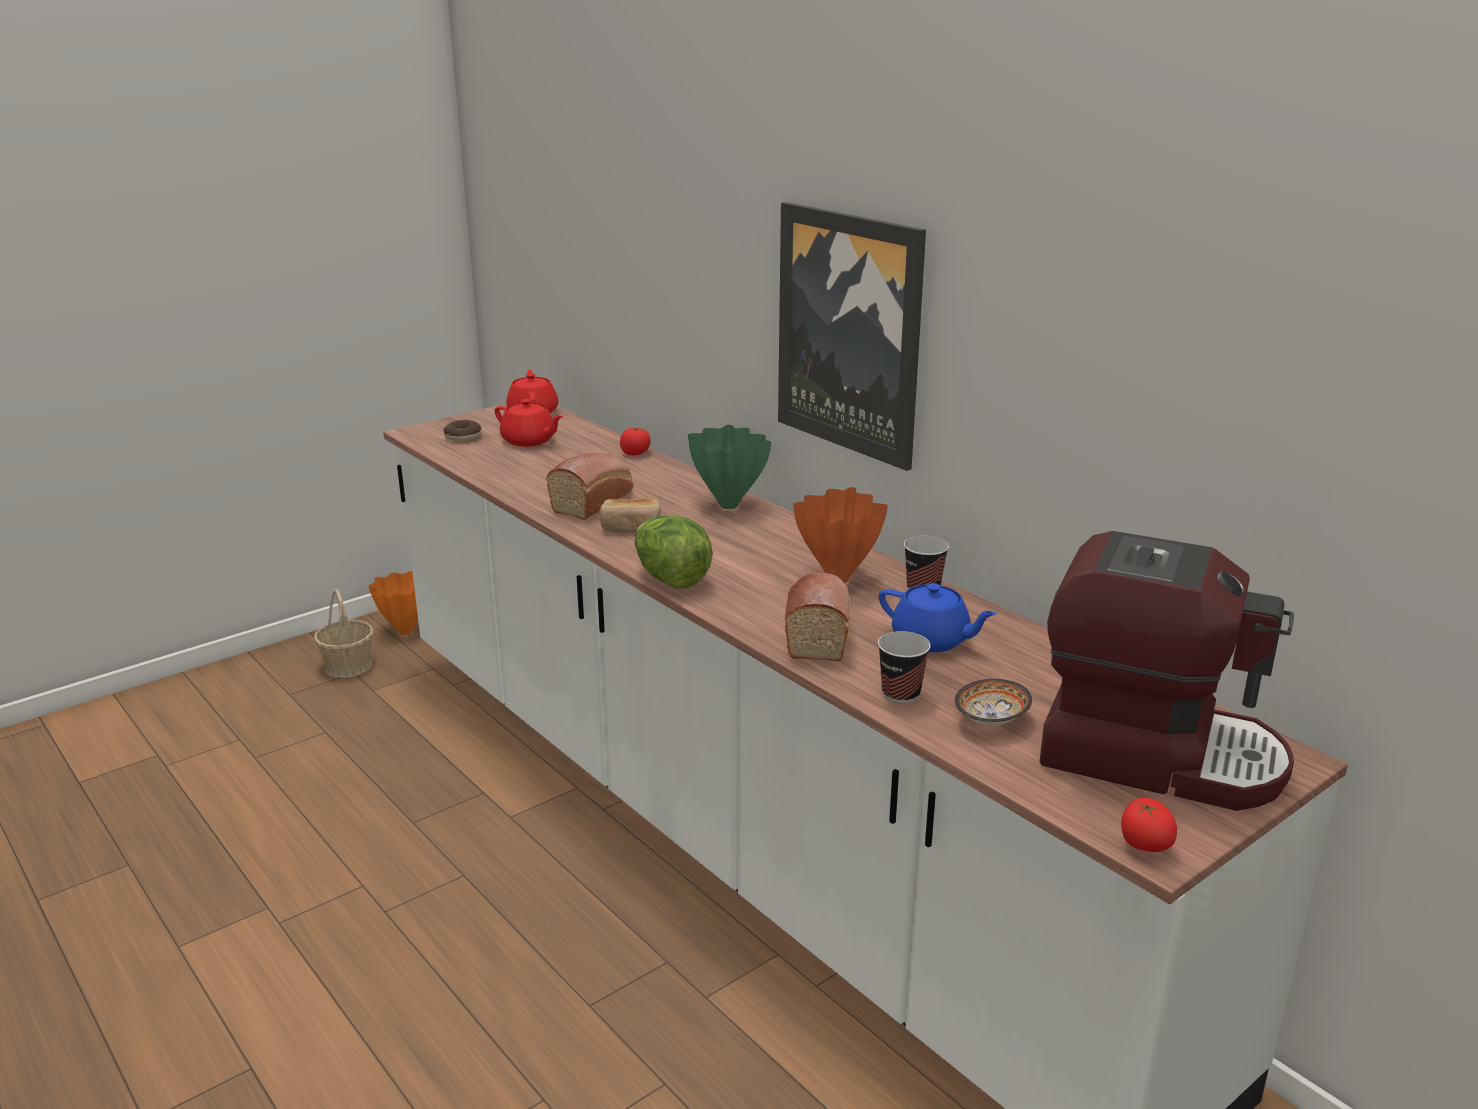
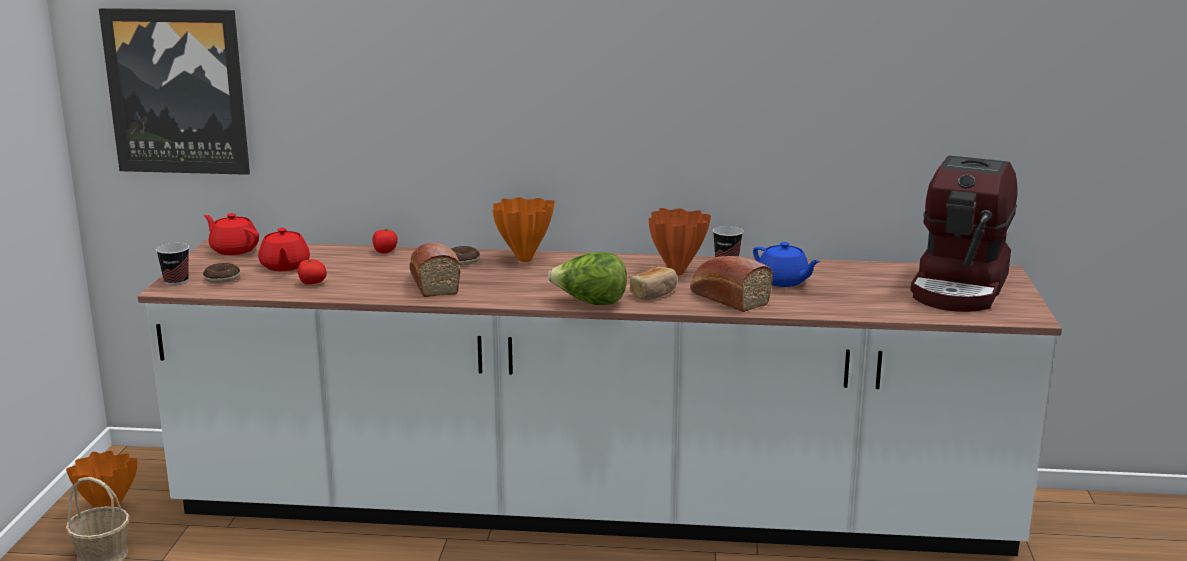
camera: 45 degrees left, 5 degrees down
red teapot [495,399,563,447] -> red teapot turned 90 degrees clockwise [258,228,310,271]
bread [600,498,661,533] -> bread moved to [630,267,677,300]
green vase [688,425,771,509] -> orange vase [492,197,555,262]
picture [778,202,926,471] -> picture moved to [99,8,250,175]
cup [878,631,931,703] -> cup moved to [156,243,189,285]
blue teapot [879,583,997,652] -> blue teapot turned 60 degrees clockwise [753,242,820,287]
bowl [955,679,1032,726] -> none
coffee machine [1039,531,1294,811] -> coffee machine turned 135 degrees clockwise [910,156,1018,312]
tomato [1121,797,1177,852] -> tomato moved to [298,259,327,285]
none -> donut [451,246,480,266]

